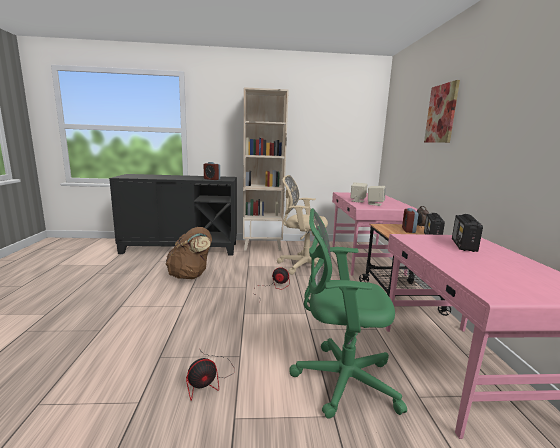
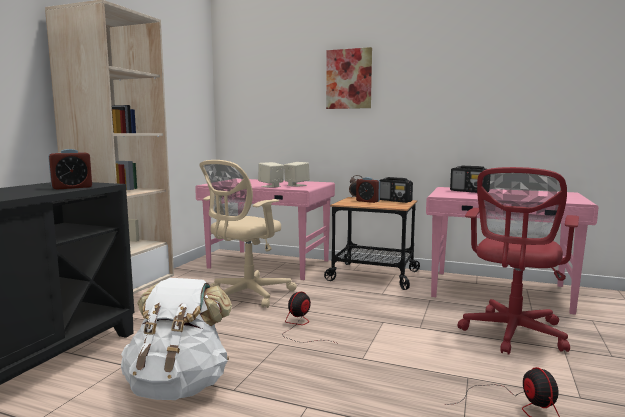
camera: 65 degrees left, 5 degrees down
brown backpack [166,227,212,279] -> white backpack [121,278,232,400]
green office chair [289,208,407,419] -> red office chair [458,167,579,355]

